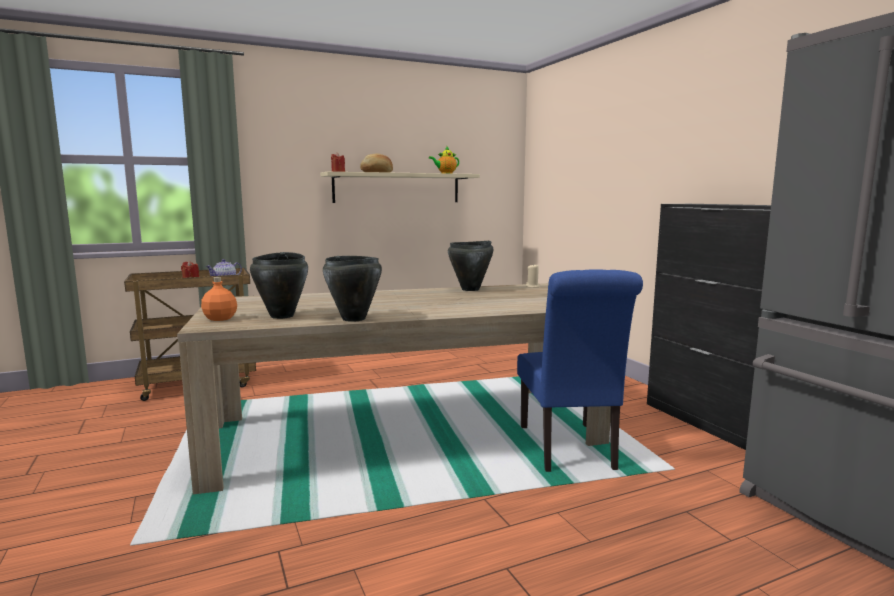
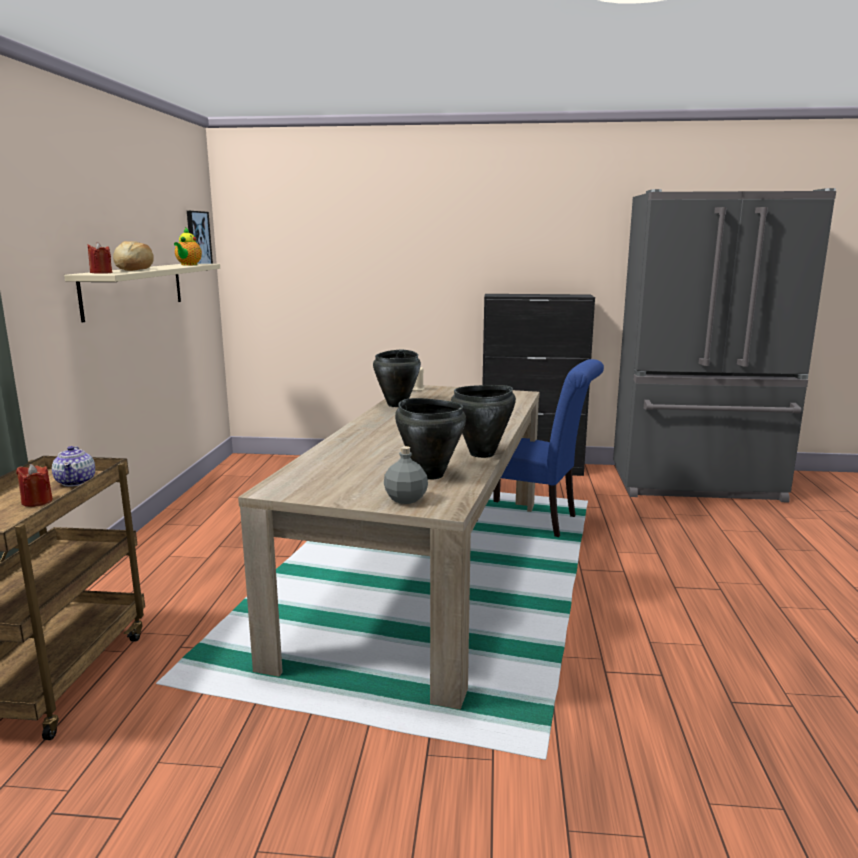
camera: 60 degrees left, 5 degrees up
orange bottle [201,277,237,321] -> grey bottle [384,446,428,504]
none -> picture [187,211,213,264]

